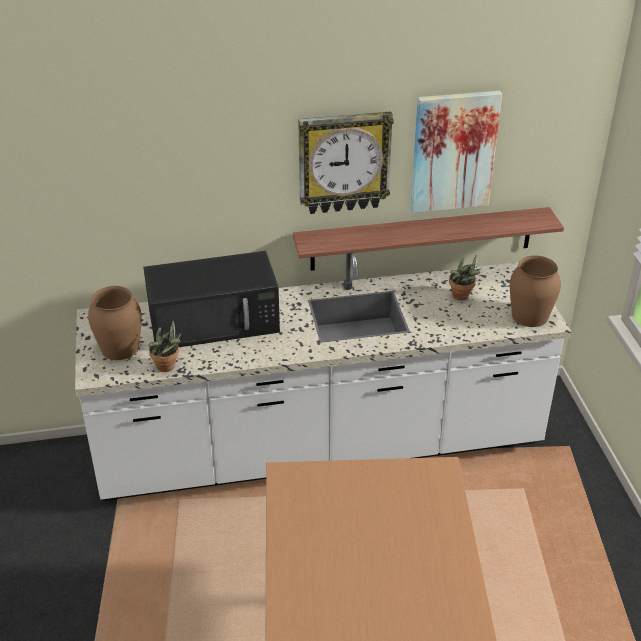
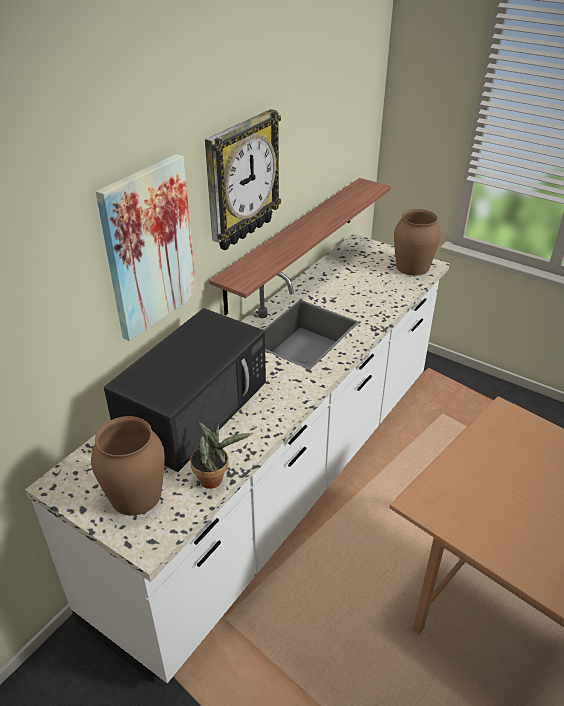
camera: 45 degrees left, 0 degrees up
picture [410,91,502,213] -> picture moved to [96,154,197,341]
potted plant [449,254,481,301] -> none

